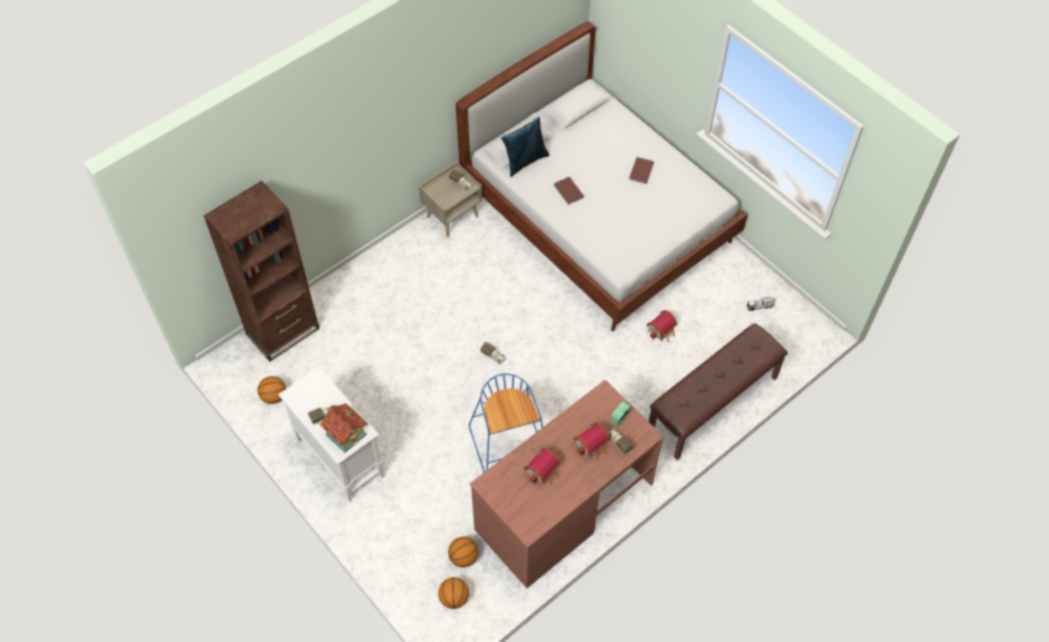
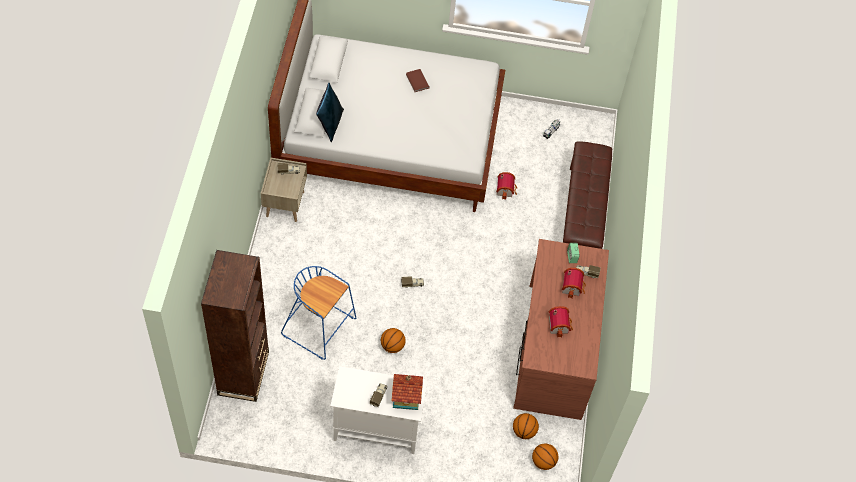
camera: 45 degrees left, 0 degrees up
basketball [258,376,286,404] -> basketball moved to [381,328,406,353]
blue stool [469,374,543,473] -> blue stool moved to [281,266,356,360]
brown book [554,177,584,205] -> none

